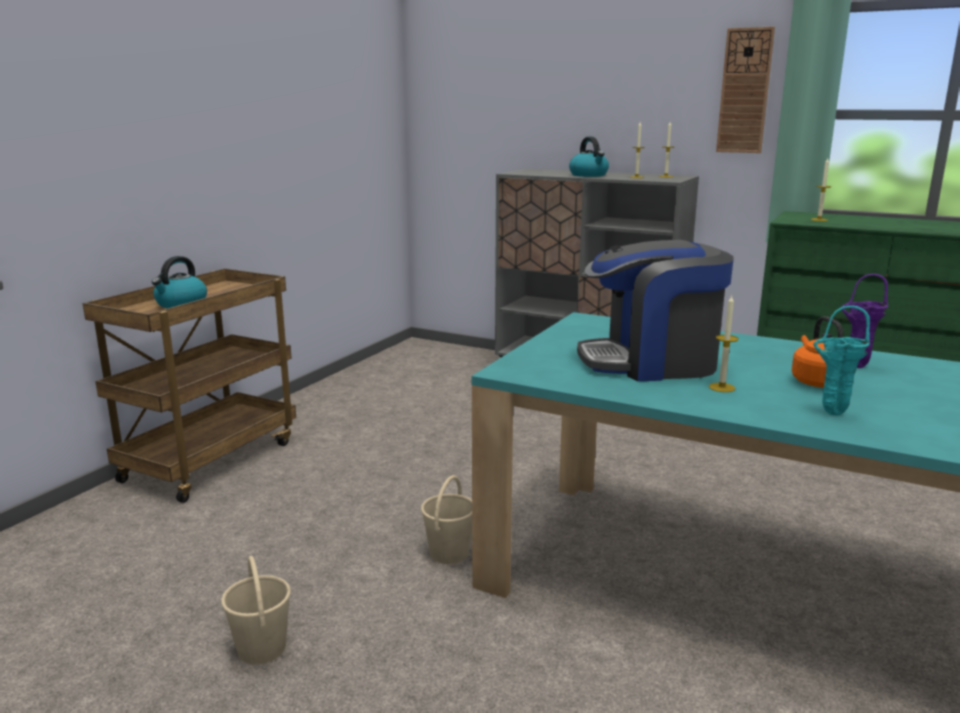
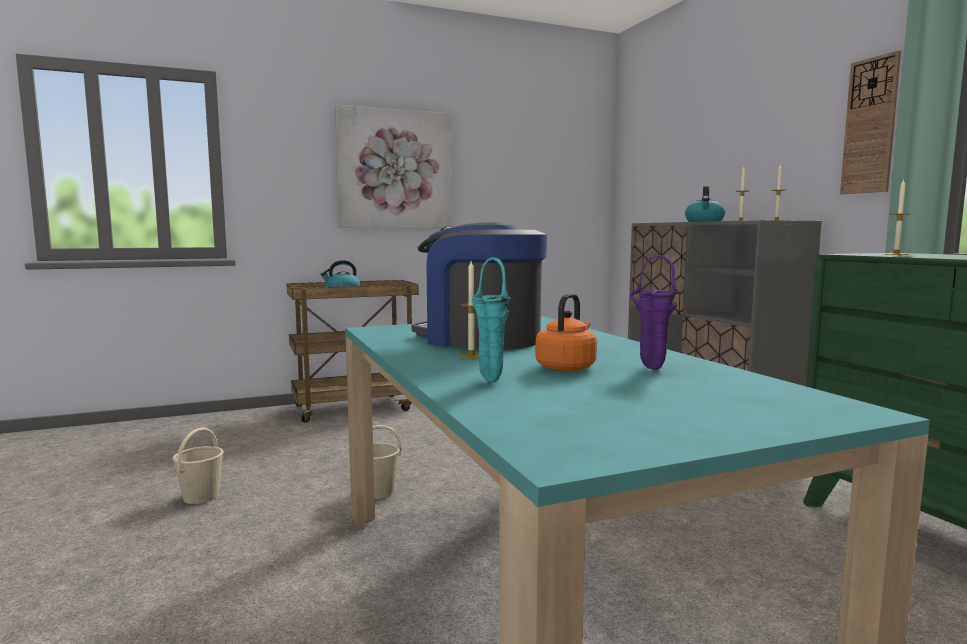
camera: 40 degrees right, 10 degrees down
none -> picture [335,105,452,228]

